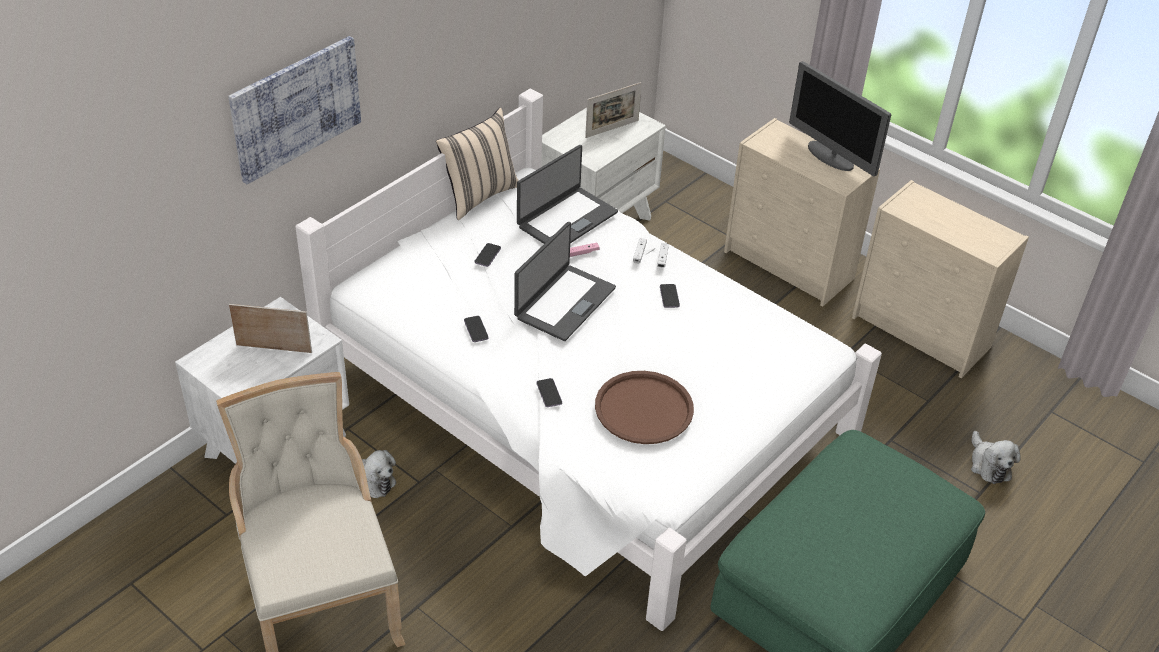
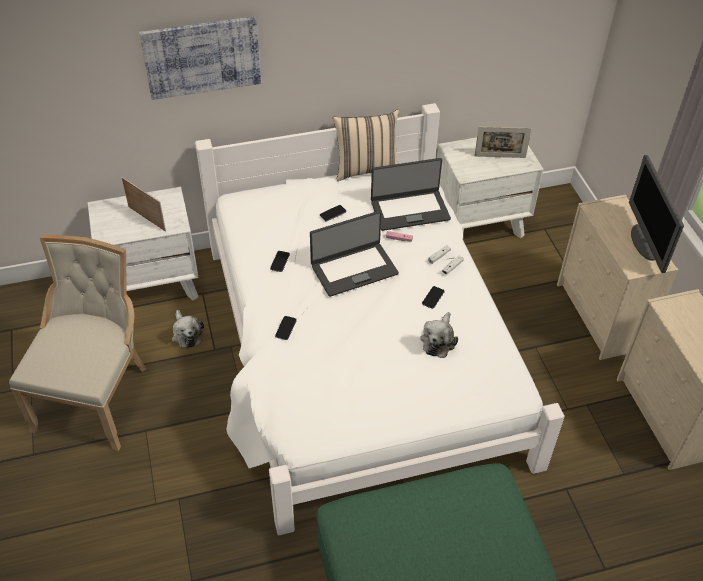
camera: 35 degrees right, 5 degrees up
brown tray [595,371,694,444] -> none
plush toy [971,431,1021,484] -> plush toy moved to [420,312,458,358]

